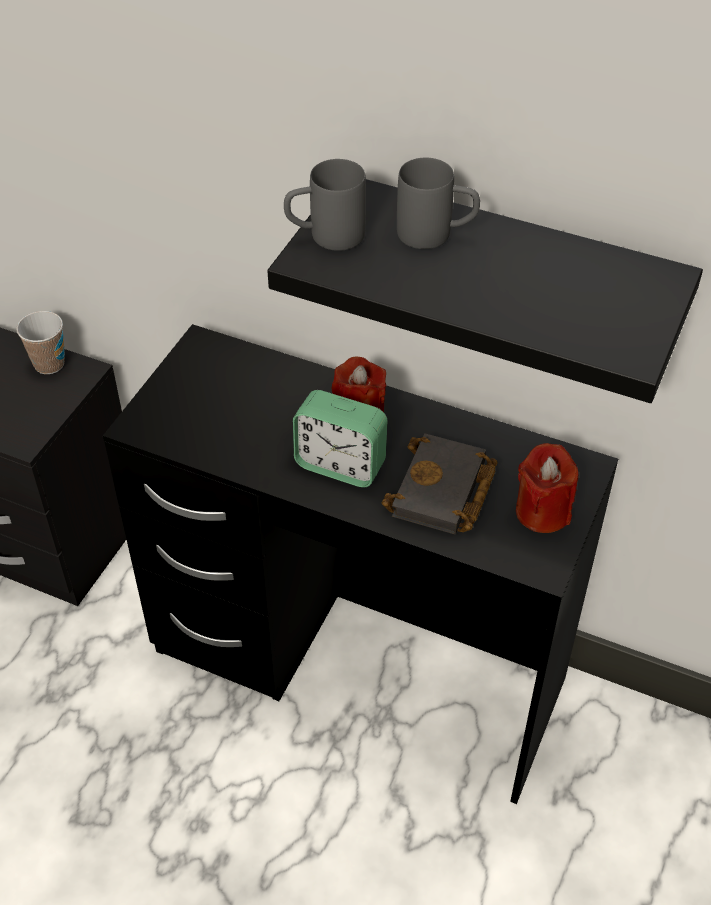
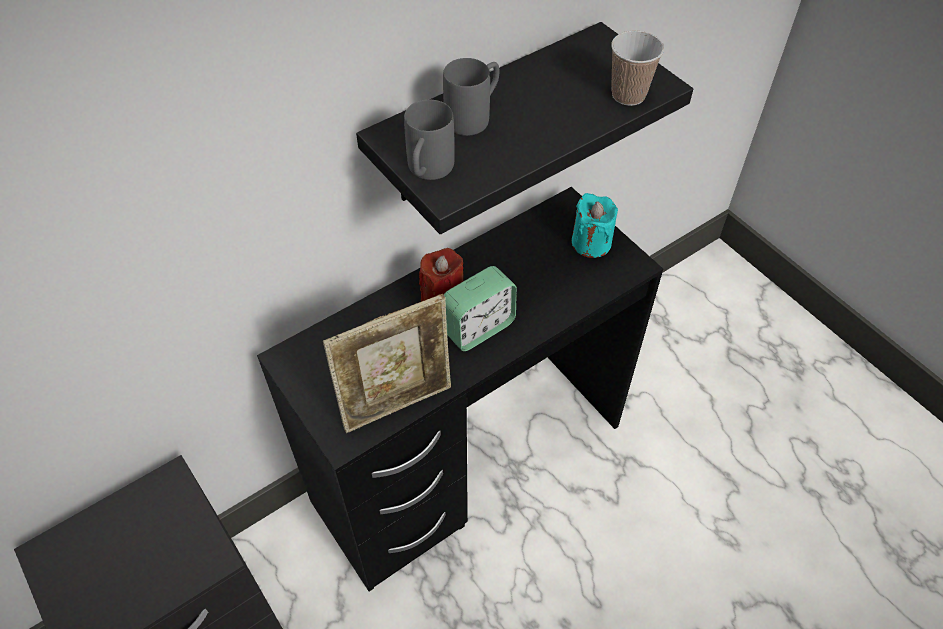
camera: 60 degrees left, 5 degrees up
cup [16,311,65,374] -> cup moved to [611,31,664,106]
black book [382,434,498,535] -> none
red candle [516,443,578,533] -> turquoise candle [572,193,618,258]
none -> picture frame [323,294,451,433]

